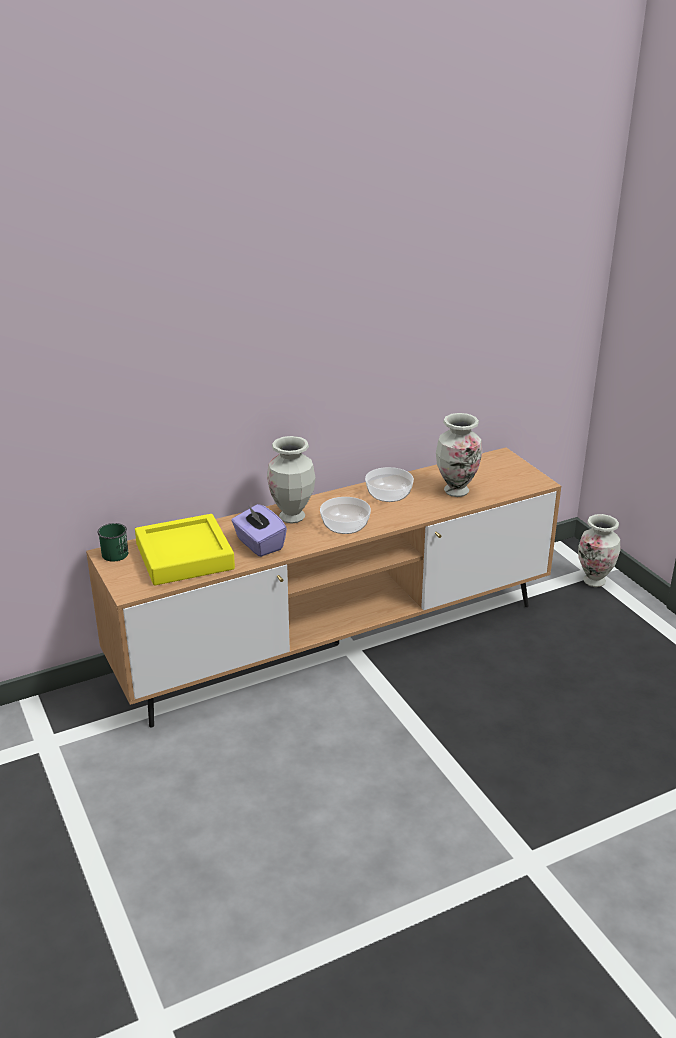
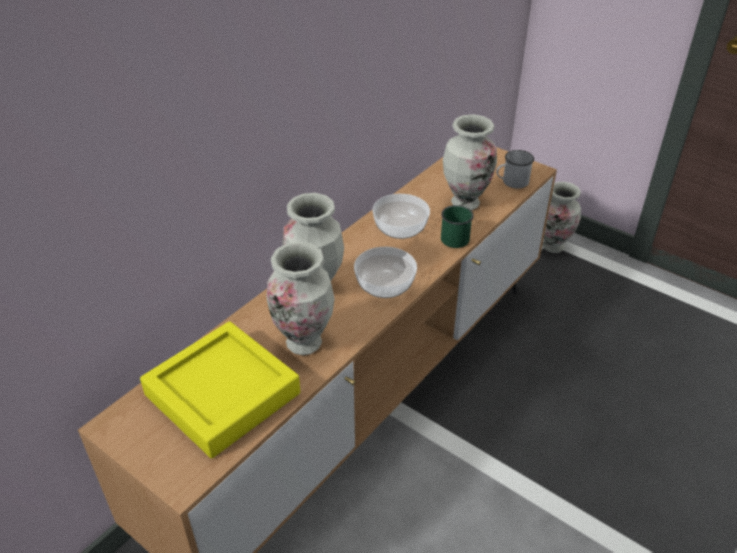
camera: 25 degrees left, 10 degrees up
green mug [97,523,128,562] -> green mug moved to [441,205,474,248]
purple tissue box [231,504,287,557] -> vase [266,242,335,355]
none -> white mug [496,150,534,188]

